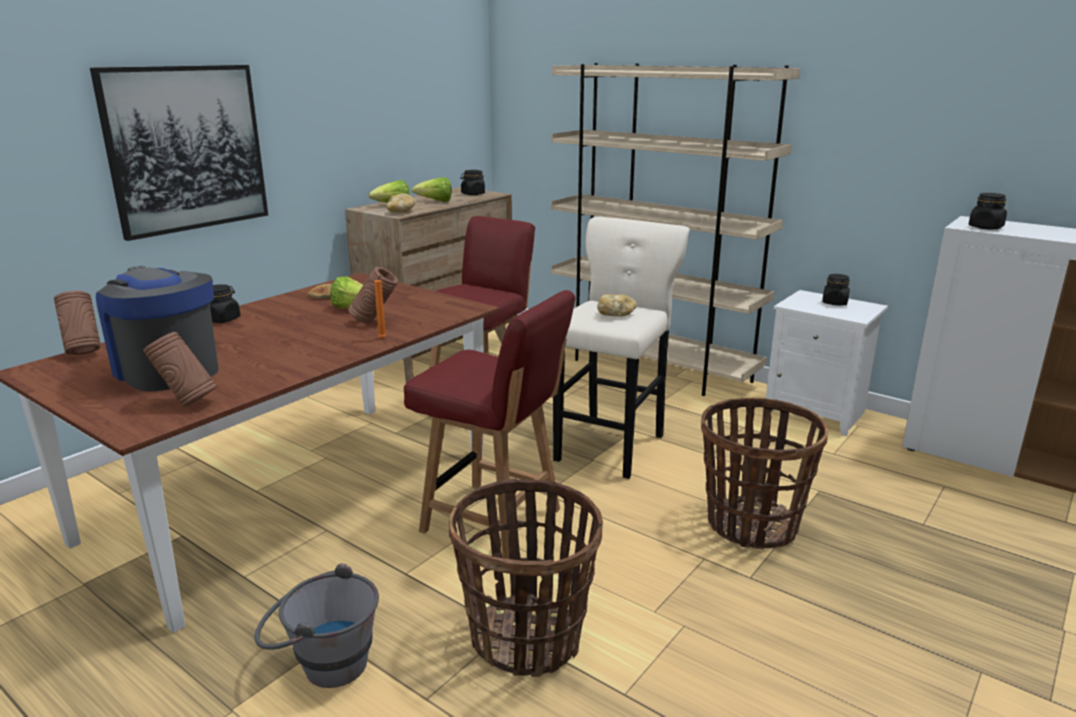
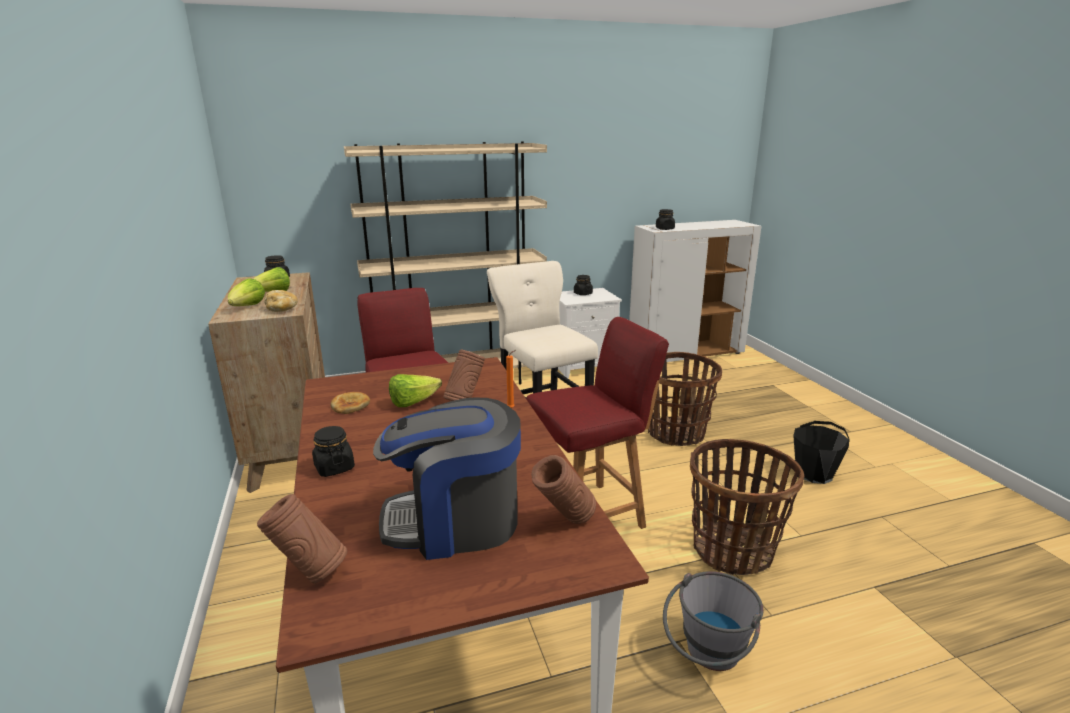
camera: 55 degrees left, 0 degrees up
picture [90,65,268,241] -> none
bread [597,294,637,316] -> none
none -> black bucket [793,421,849,484]

